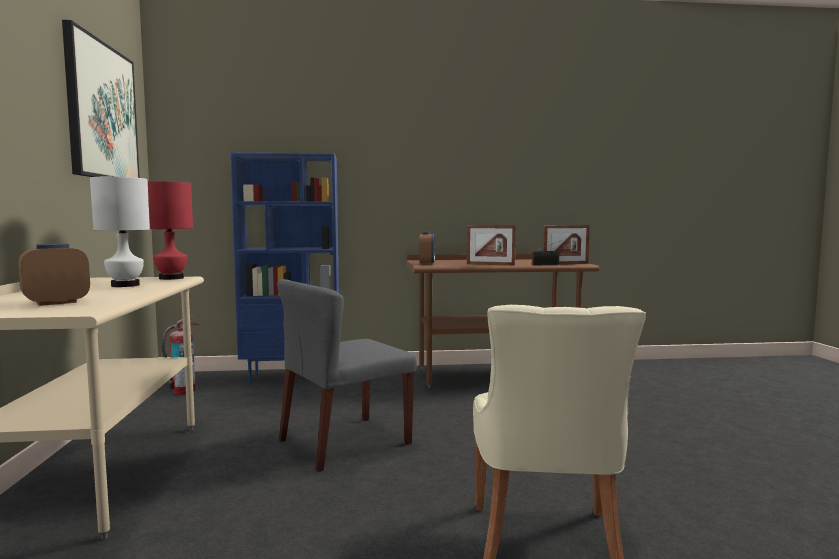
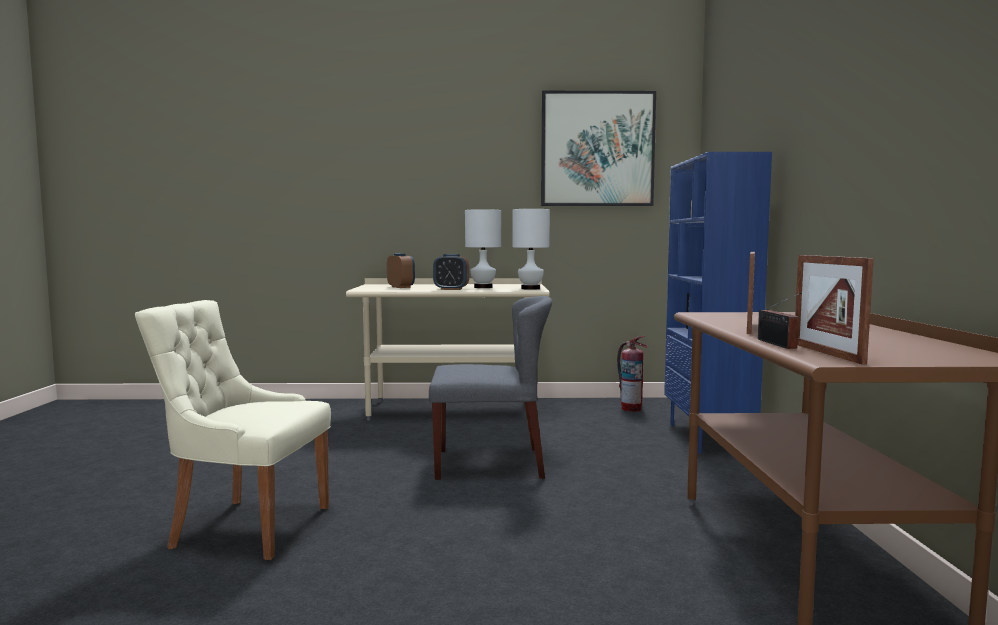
camera: 95 degrees right, 0 degrees up
red table lamp [148,181,193,280] -> white table lamp [512,209,550,290]
grey chair [277,279,417,472] -> grey chair turned 120 degrees clockwise [429,296,552,480]
alarm clock [419,232,435,265] -> alarm clock moved to [433,254,469,290]

